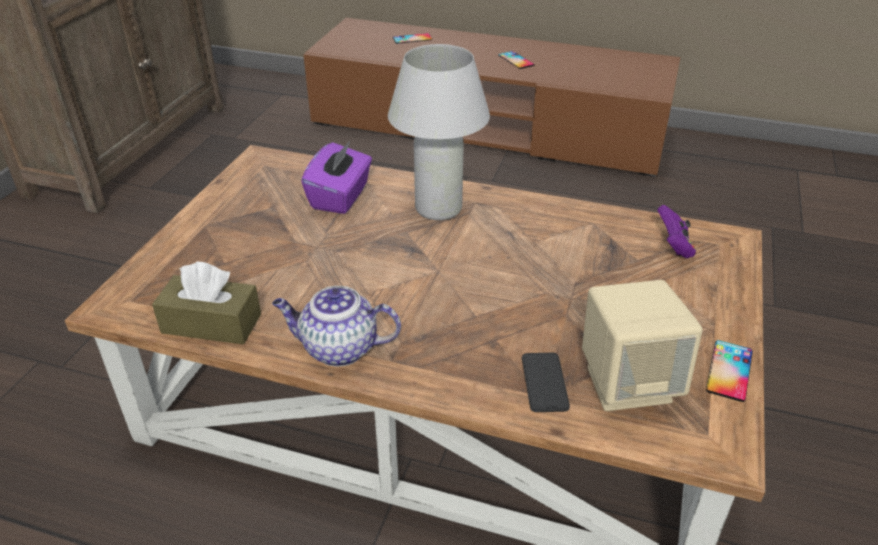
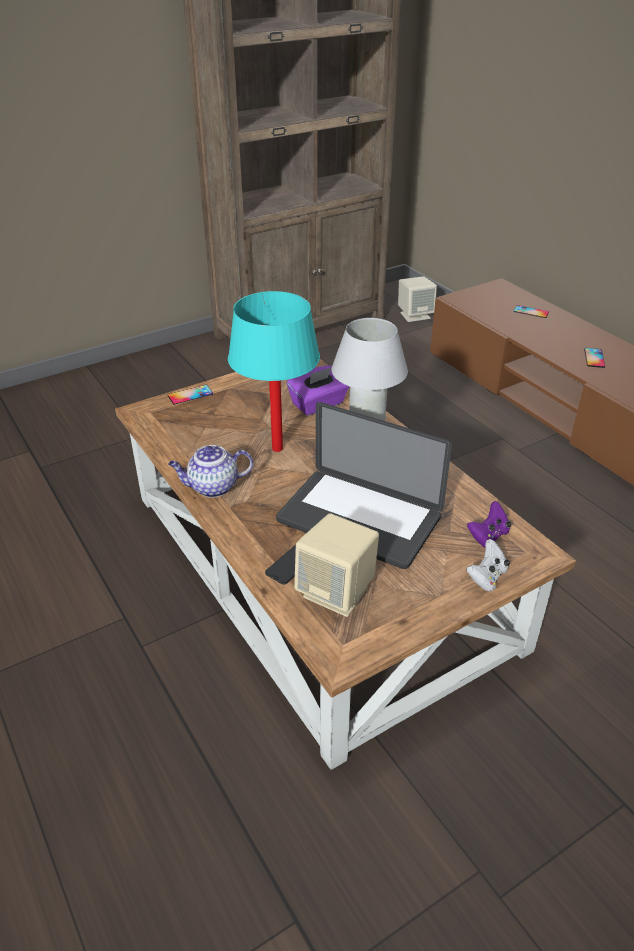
camera: 40 degrees right, 0 degrees up
brown tissue box [152,262,261,345] -> none
teapot [272,286,401,366] -> teapot turned 60 degrees counterclockwise [168,445,253,498]
phone [706,340,752,402] -> phone moved to [168,385,213,404]
none -> turquoise table lamp [228,291,320,452]
none -> laptop [276,402,452,569]
none -> beige speaker [398,276,437,322]
none -> white game controller [467,539,510,591]

